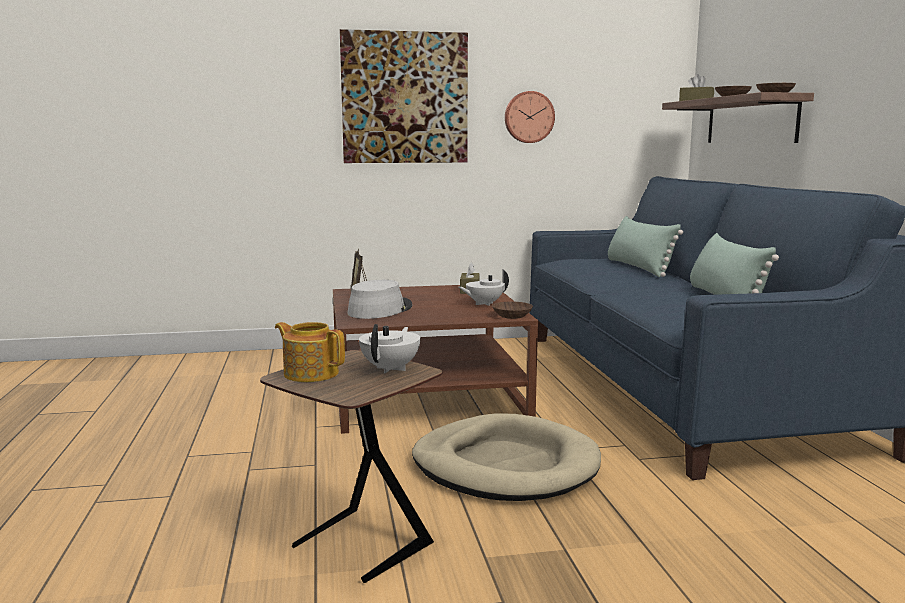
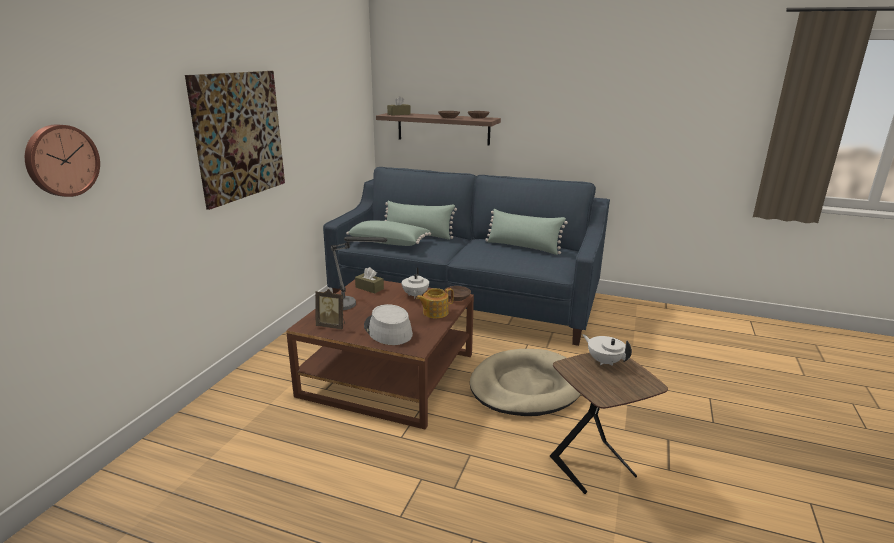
camera: 60 degrees left, 10 degrees up
teapot [275,322,345,382] -> teapot moved to [416,288,454,319]
wall clock [505,91,555,143] -> wall clock moved to [25,124,100,197]
none -> table lamp [331,236,387,310]
none -> green pillow [346,221,431,246]

